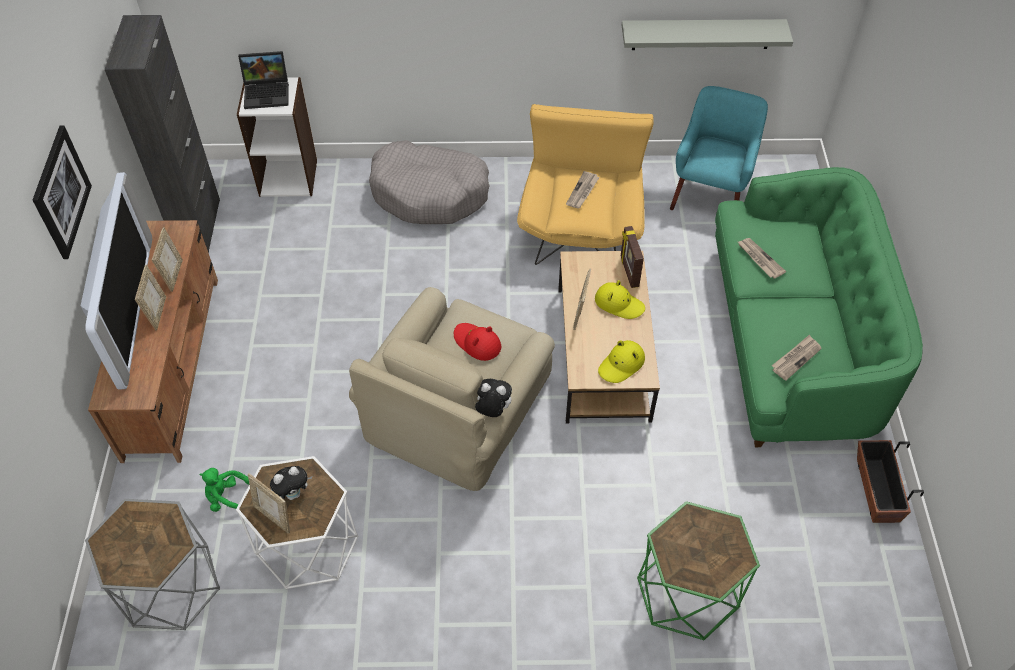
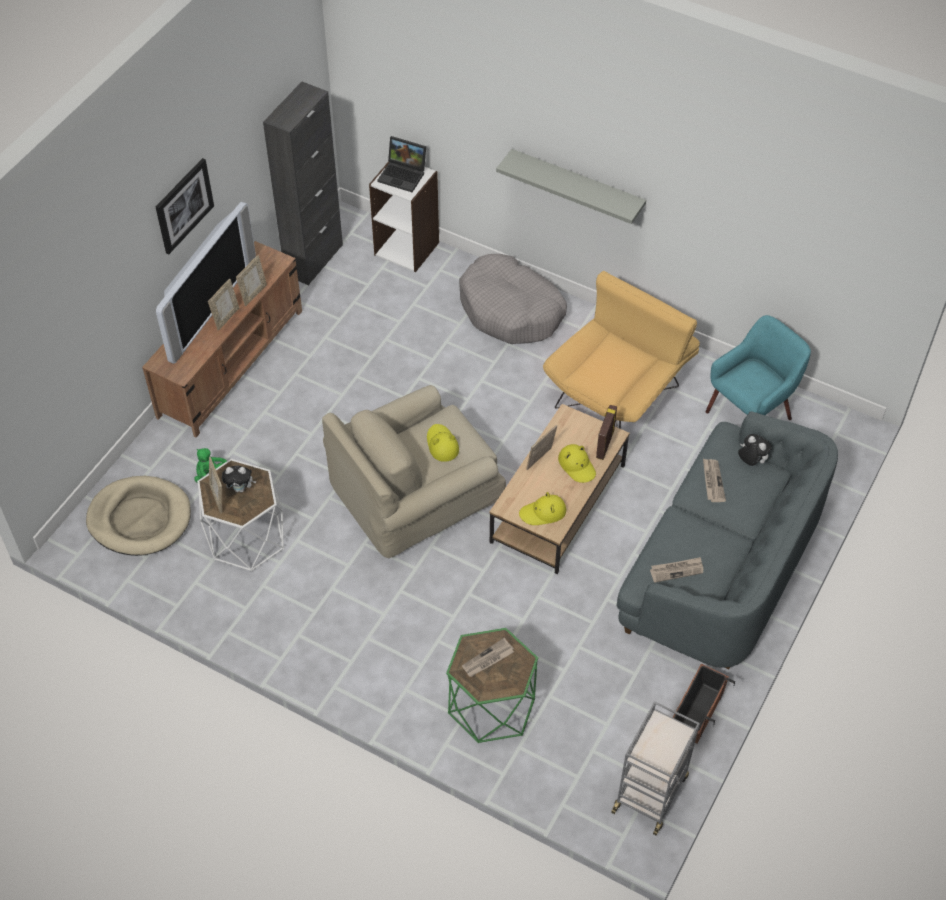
camera: 30 degrees right, 0 degrees up
grey side table [85,499,220,630] -> beige dog bed [86,476,191,556]
red hat [454,323,501,361] -> yellow hat [427,424,459,462]
plush toy [475,379,512,417] -> plush toy moved to [738,434,772,466]
newspaper [566,171,599,209] -> newspaper moved to [462,638,514,677]
grey shelf [622,19,793,50] -> grey shelf moved to [496,149,646,224]
green sofa [715,167,923,447] -> grey sofa [616,411,838,669]
none -> grey cart [611,701,700,836]

